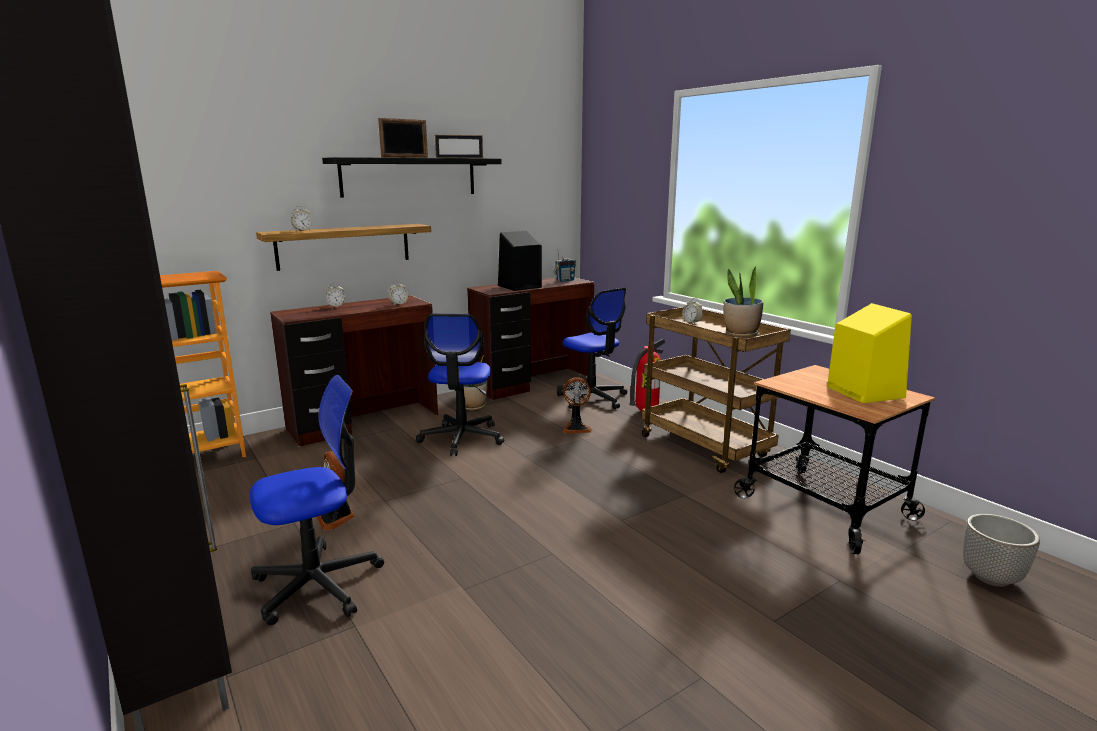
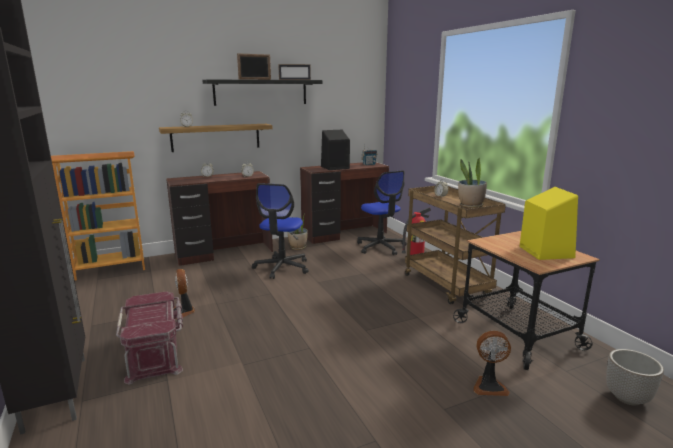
camera: 10 degrees right, 0 degrees up
office chair [250,375,384,625] -> red storage box [116,291,183,385]
fan [562,377,593,434] -> fan moved to [473,331,511,396]

